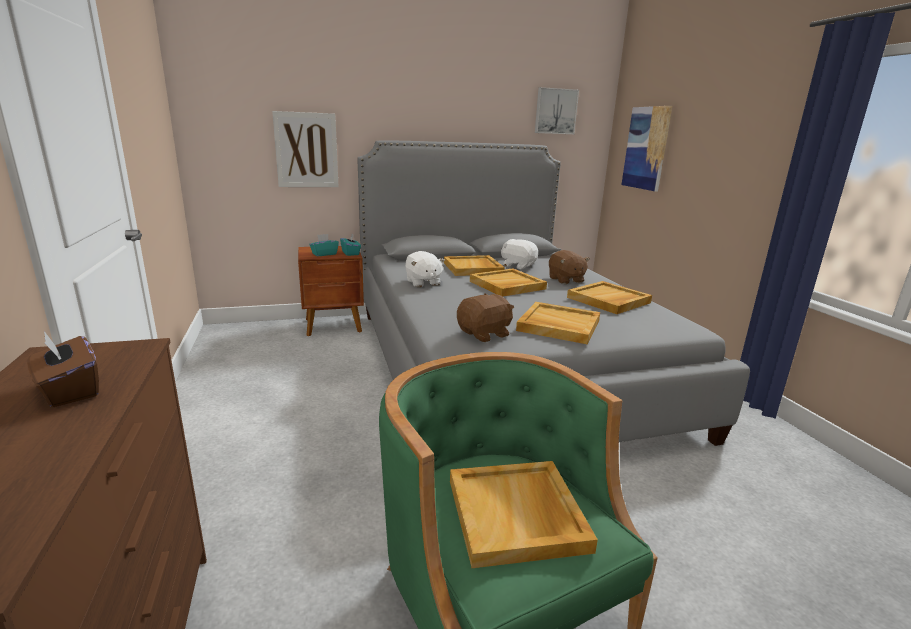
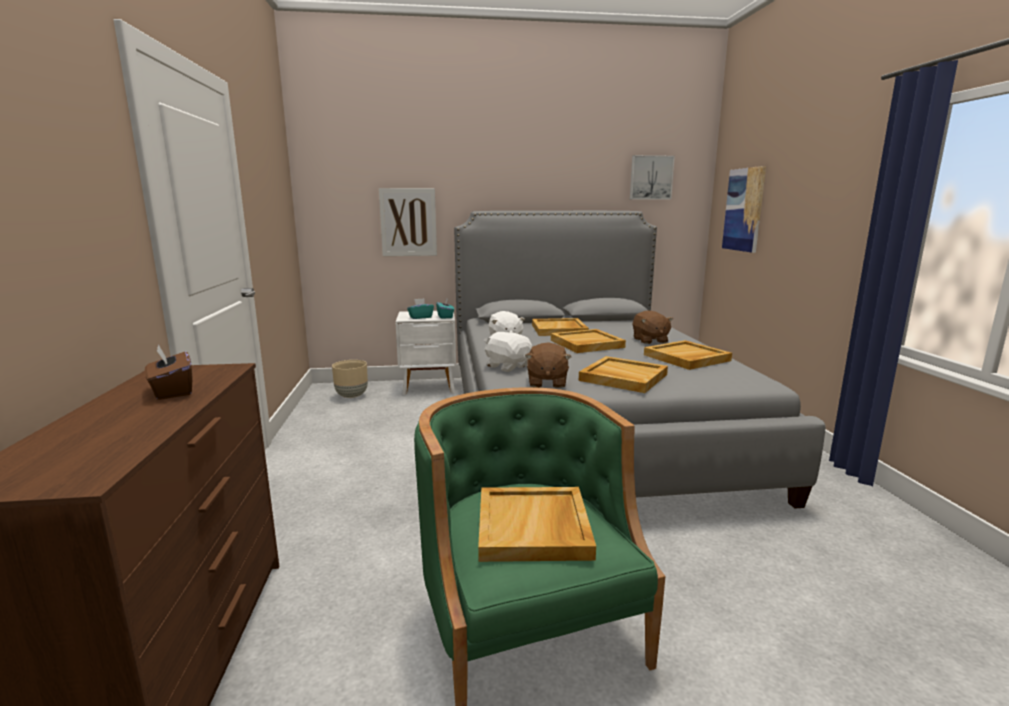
camera: 10 degrees right, 5 degrees down
brown nightstand [298,246,364,336] -> white nightstand [396,311,456,395]
brown plush toy [457,294,514,342] -> brown plush toy turned 120 degrees clockwise [525,342,571,388]
white plush toy [501,239,538,269] -> white plush toy moved to [484,332,532,372]
none -> beige planter [332,360,368,398]

